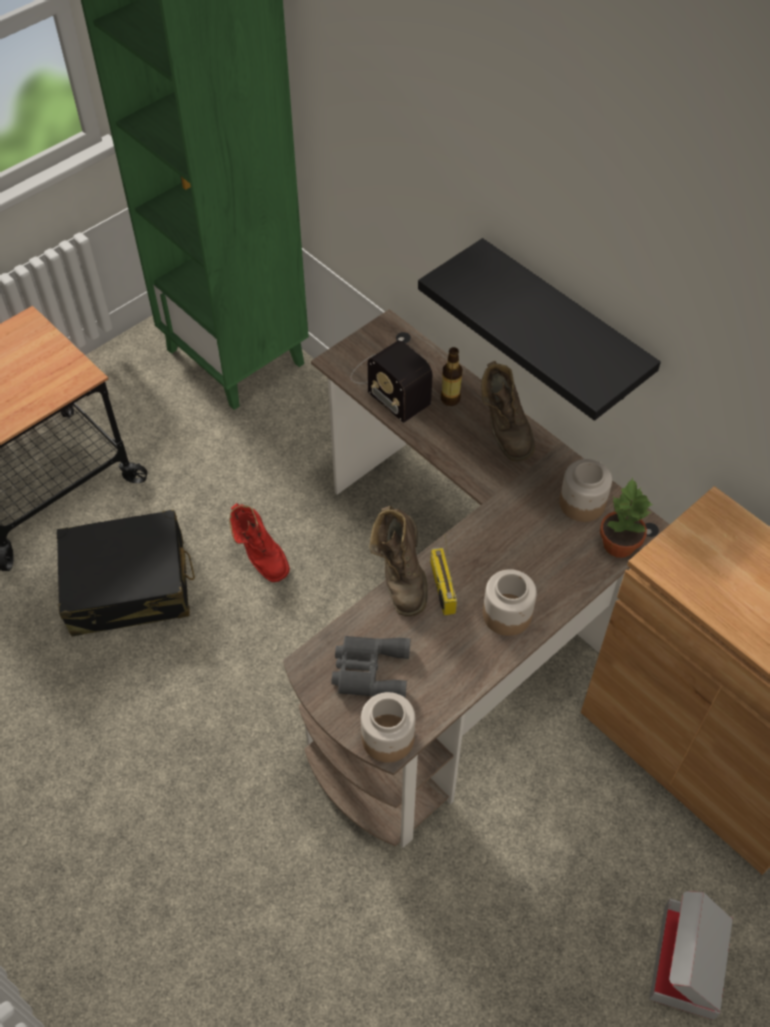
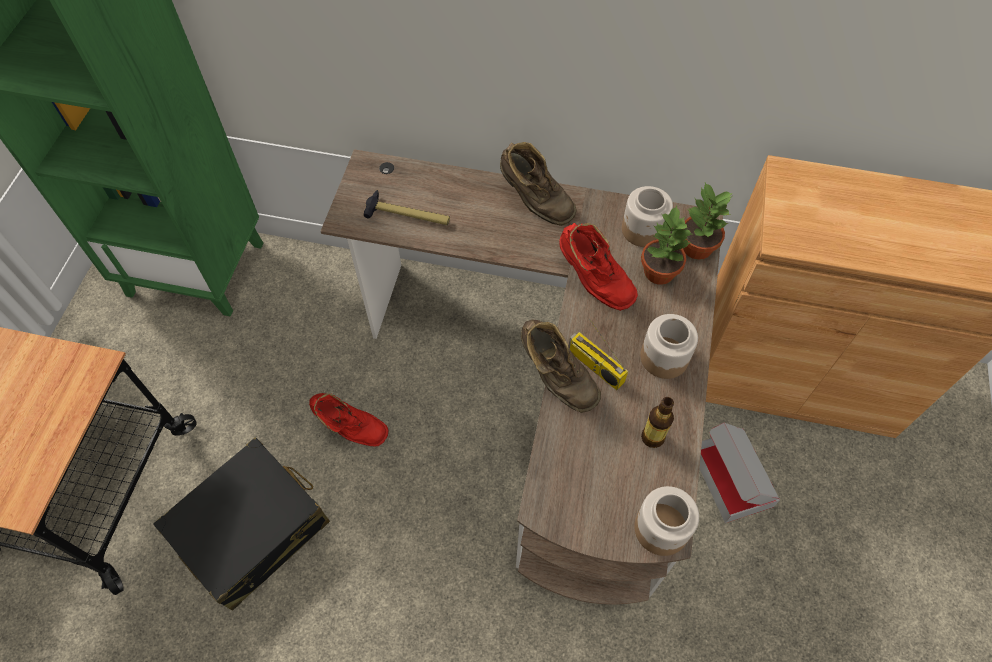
camera: 35 degrees left, 5 degrees up
grey binoculars [332,636,410,698] -> none
radio [351,340,432,423] -> hammer [364,190,450,225]
black shelf [418,238,661,421] -> none
bottle [441,347,463,406] -> bottle moved to [641,397,674,448]
cardboard box [649,891,733,1020] -> cardboard box moved to [699,423,780,523]
none -> red boot [559,223,638,311]
none -> potted plant [641,205,692,285]

